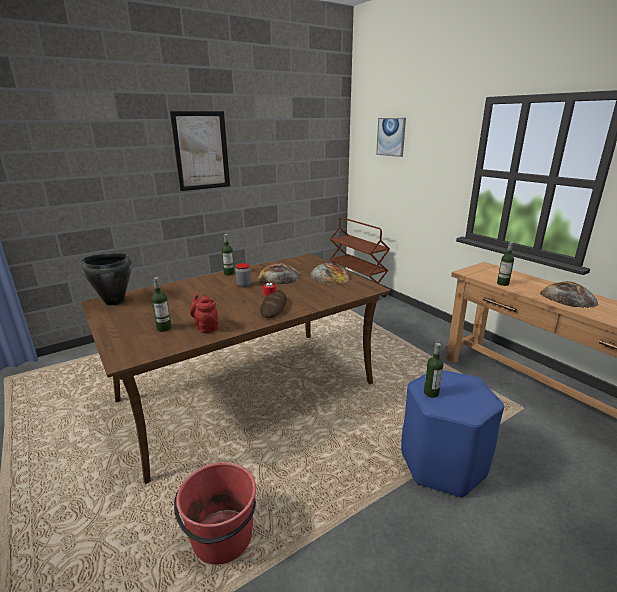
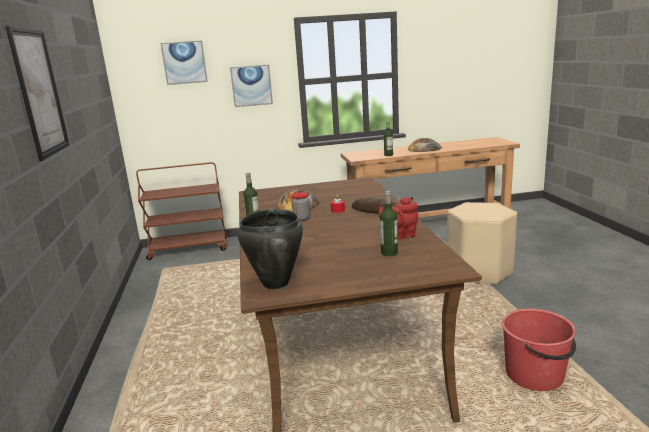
camera: 65 degrees left, 5 degrees down
bread [310,263,350,285] -> none
blue stool [401,370,504,498] -> beige stool [447,202,517,285]
bottle [424,343,443,398] -> none
none -> picture [230,65,273,107]

